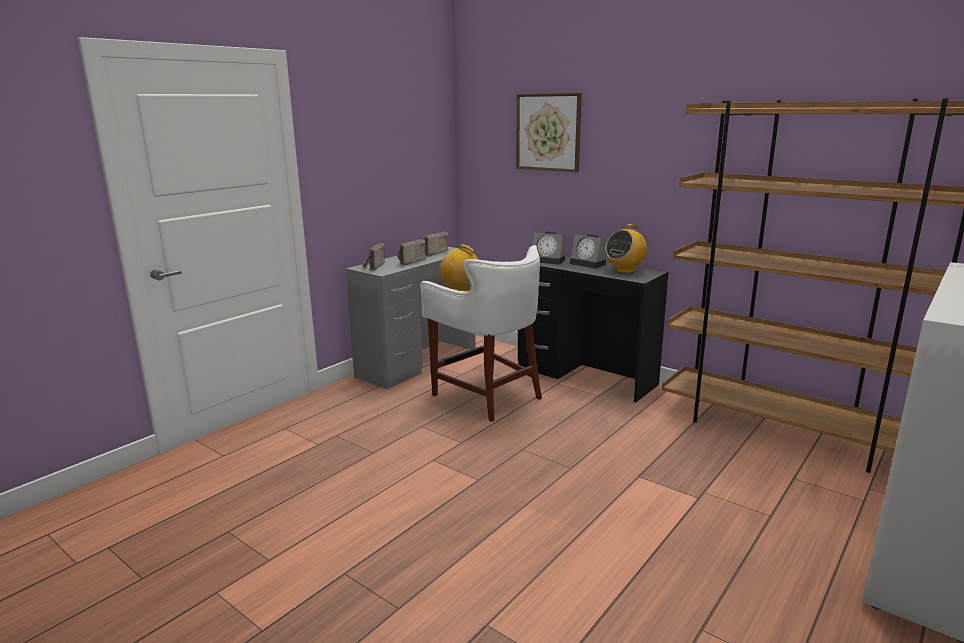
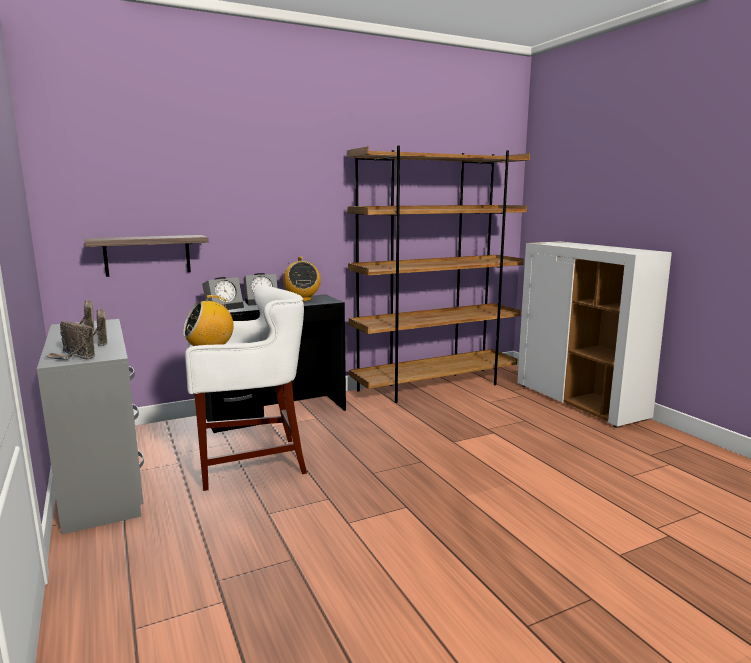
camera: 65 degrees left, 5 degrees down
picture [516,93,582,172] -> none
none -> shelf [85,235,209,277]

